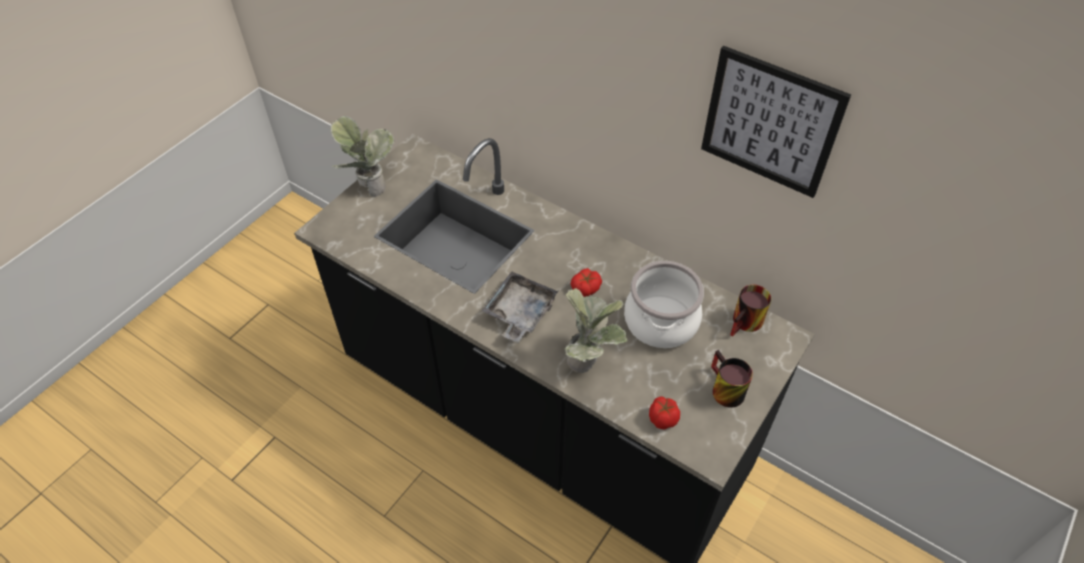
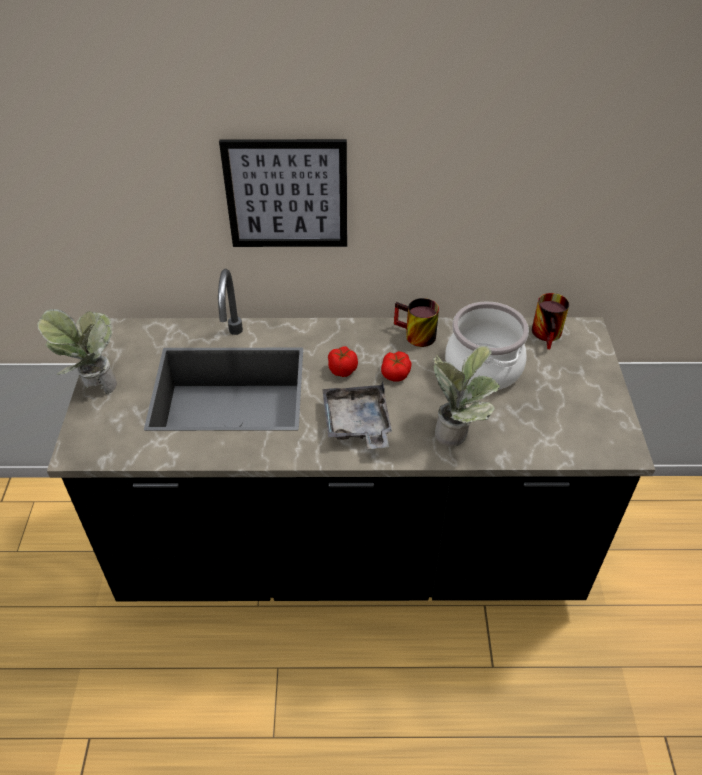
camera: 35 degrees left, 5 degrees down
tomato [649,397,680,429] -> tomato moved to [328,346,358,377]
picture [701,46,851,198] -> picture moved to [219,139,347,247]
mug [711,350,753,408] -> mug moved to [394,298,439,347]

